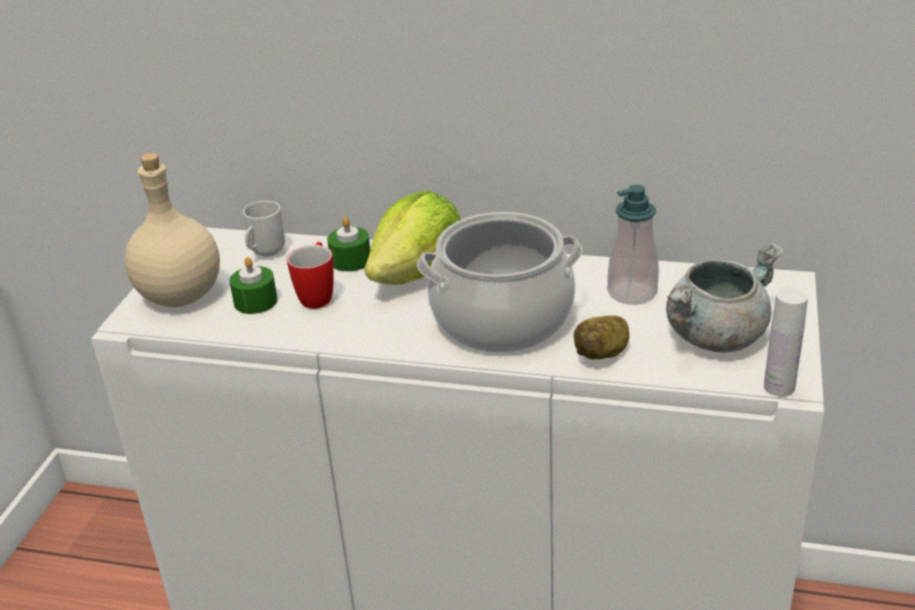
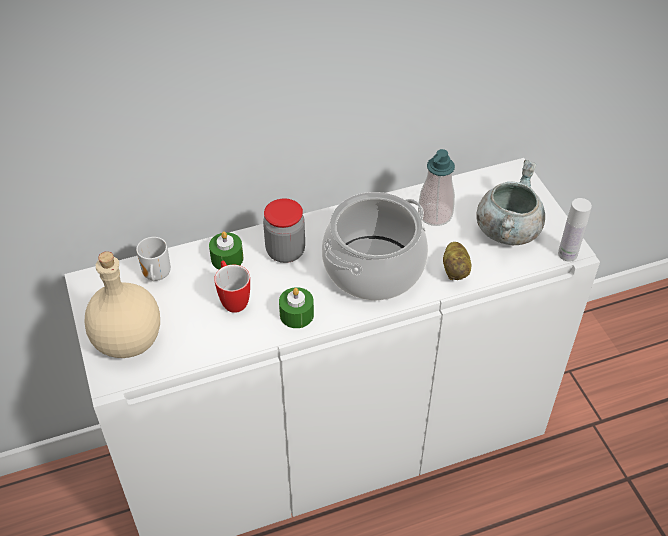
camera: 35 degrees left, 15 degrees up
green candle [229,257,278,314] -> green candle moved to [279,287,314,328]
lettuce [365,191,461,285] -> jar [263,199,305,263]

